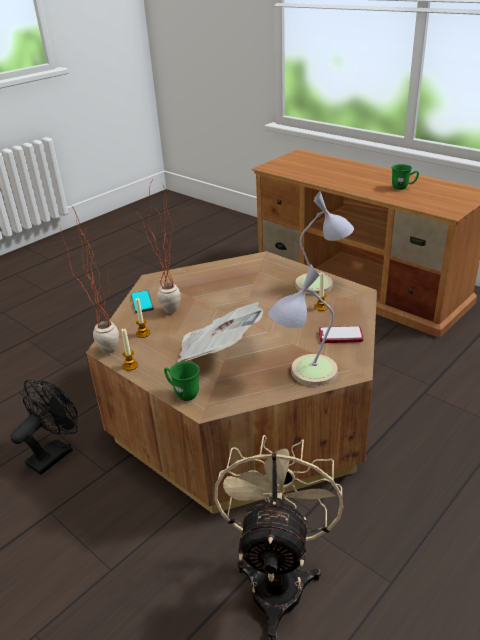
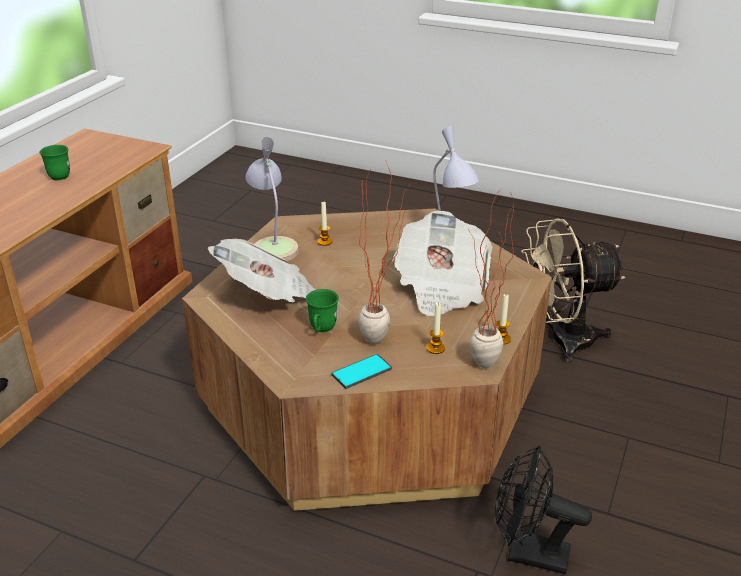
camera: 110 degrees left, 0 degrees up
green mug [164,361,200,401] -> green mug moved to [306,289,339,332]
phone [319,326,363,343] -> none
none -> newspaper [208,239,315,302]

